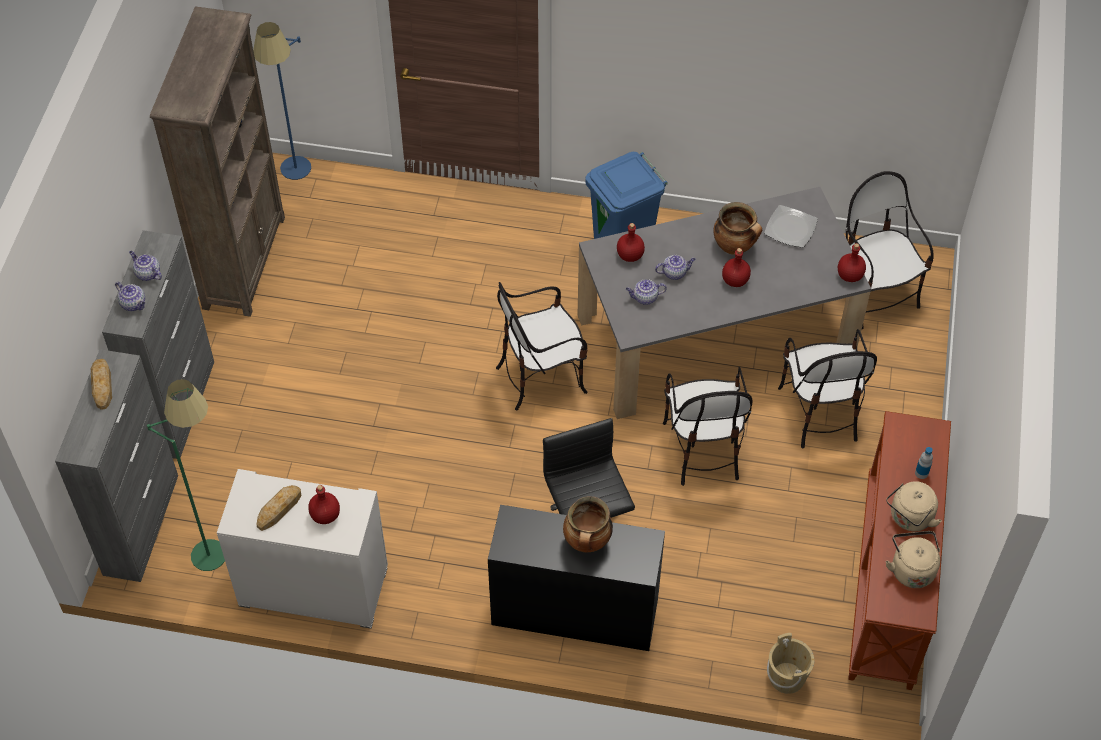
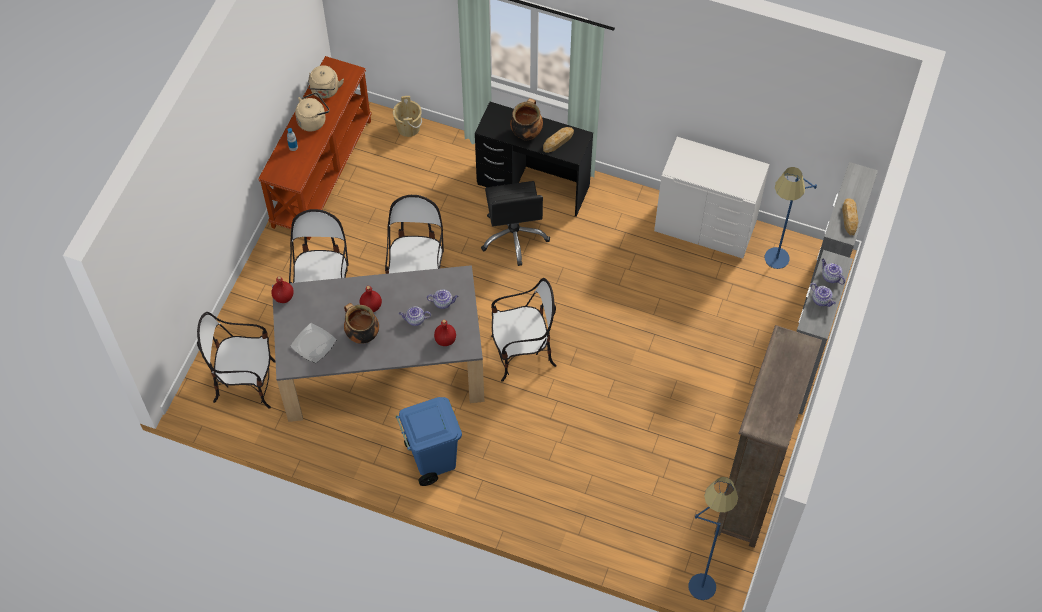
camera: 170 degrees left, 5 degrees up
green floor lamp [147,379,225,571] -> blue floor lamp [765,167,817,269]
bread [257,485,301,531] -> bread moved to [543,127,574,153]
red bottle [308,485,340,524] -> none
chair [846,171,934,329] -> chair turned 105 degrees clockwise [197,312,276,409]

